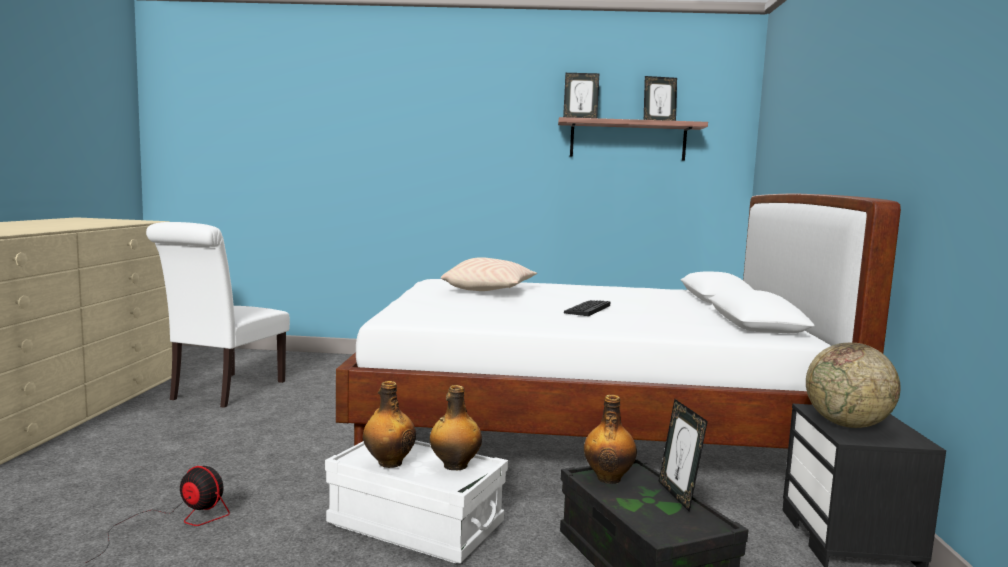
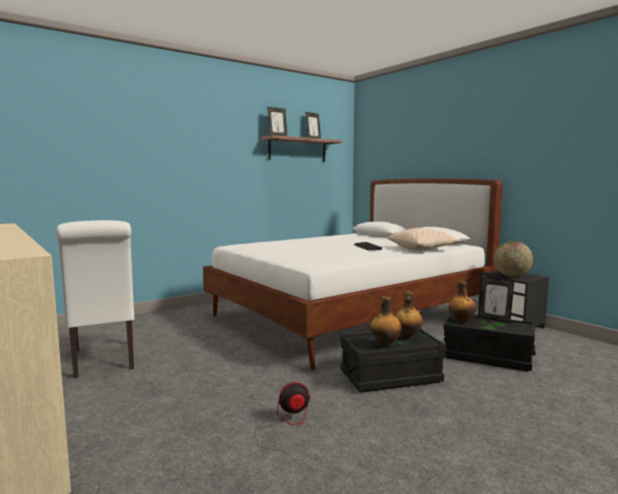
camera: 40 degrees left, 0 degrees up
white storage box [325,440,508,564] -> black storage box [340,329,446,392]
beige pillow [441,257,537,291] -> beige pillow moved to [387,228,460,250]

